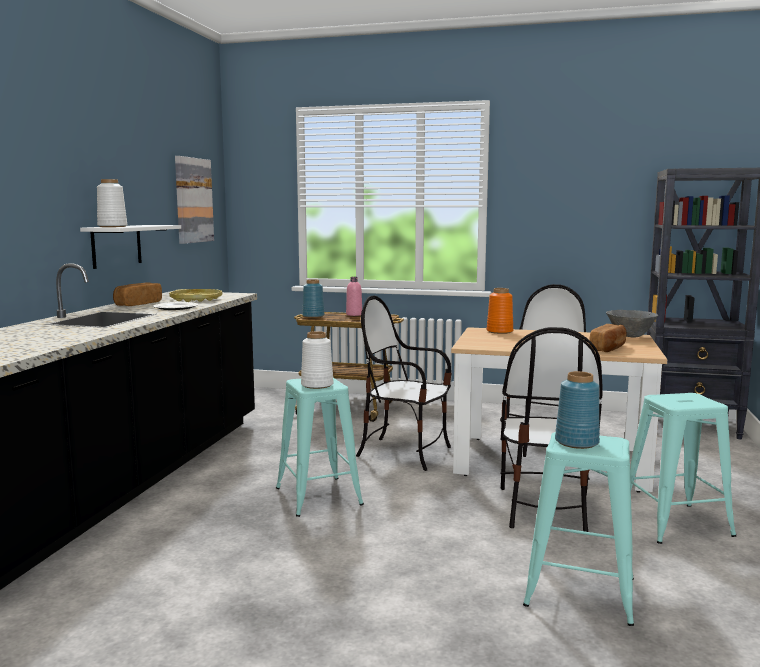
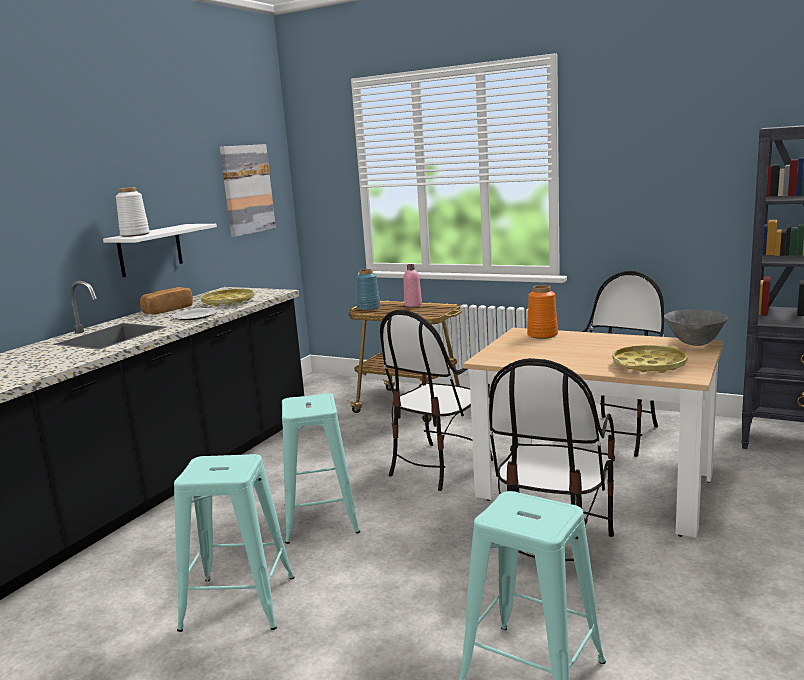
camera: 15 degrees right, 5 degrees up
white vase [301,331,334,389] -> none
chair [356,295,452,471] -> chair turned 90 degrees counterclockwise [380,310,493,491]
blue vase [555,371,600,449] -> none
bread [589,324,627,352] -> yellow tray [613,345,688,373]
turquoise stool [630,393,736,544] -> turquoise stool moved to [174,454,295,632]

